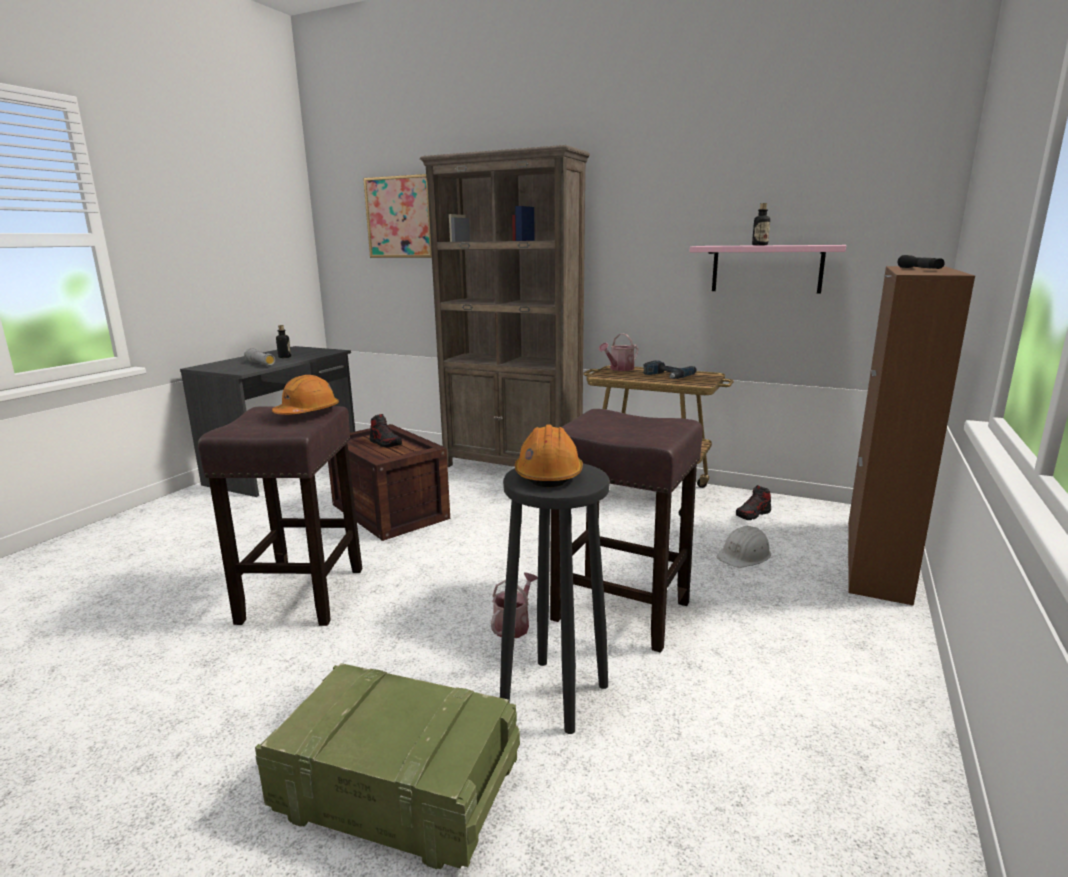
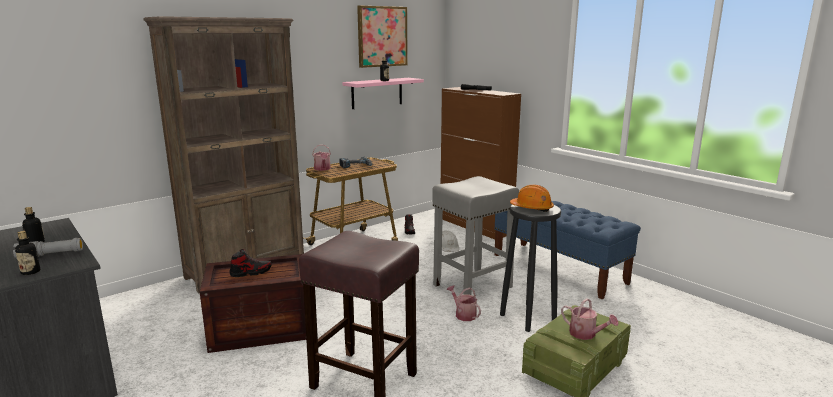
camera: 65 degrees left, 0 degrees up
orange hard hat [272,375,339,415] -> none
picture [363,174,432,258] -> picture moved to [357,5,407,68]
brown stool [550,409,703,653] -> grey stool [432,176,519,295]
none -> bottle [15,231,40,275]
none -> blue bench [494,201,641,299]
none -> watering can [561,298,619,340]

